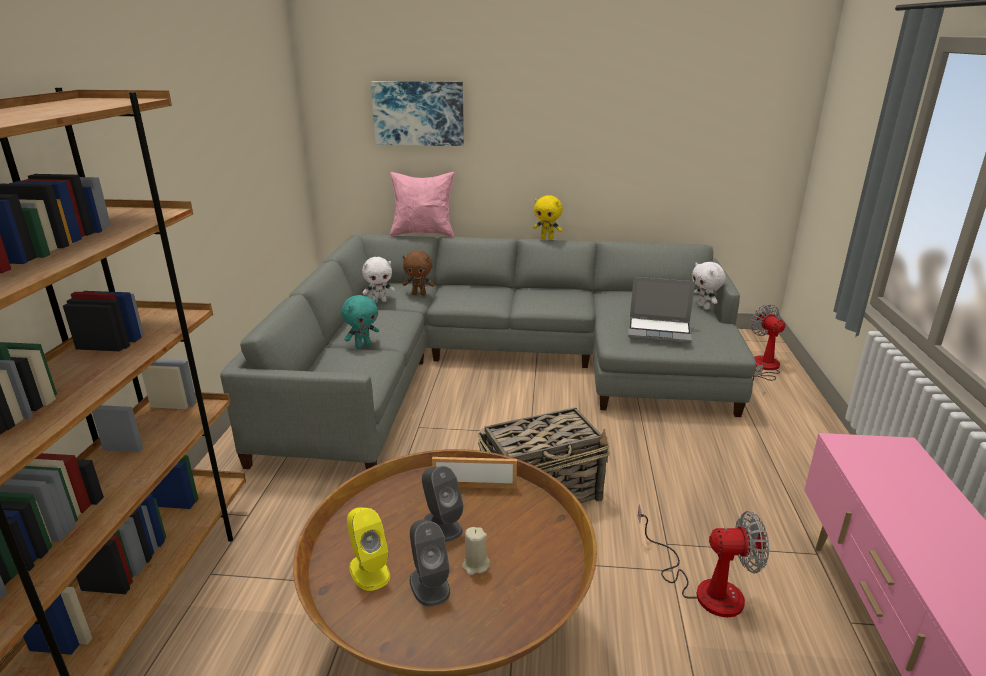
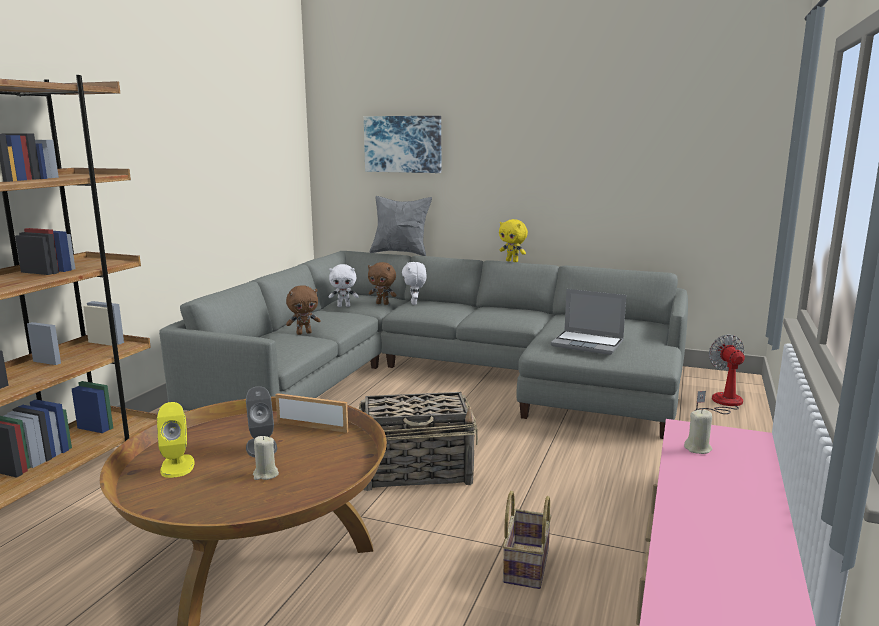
camera: 15 degrees right, 10 degrees down
turquoise plush toy [341,295,379,349] -> brown plush toy [286,286,321,335]
pink pillow [390,172,455,237] -> grey pillow [370,196,432,256]
grey speaker [409,519,450,607] -> none
fan [638,504,769,617] -> basket [502,491,552,589]
white plush toy [692,262,726,310] -> white plush toy moved to [402,262,427,305]
none -> beige candle [684,409,712,454]

